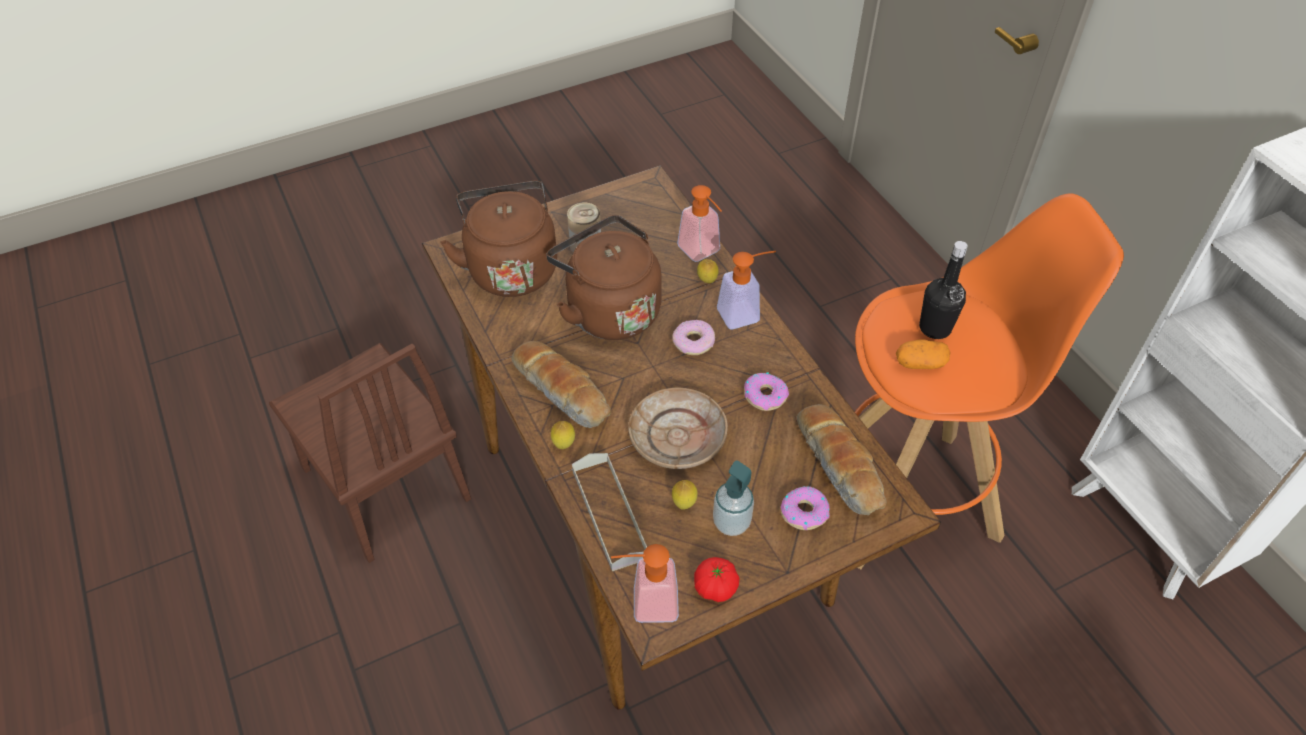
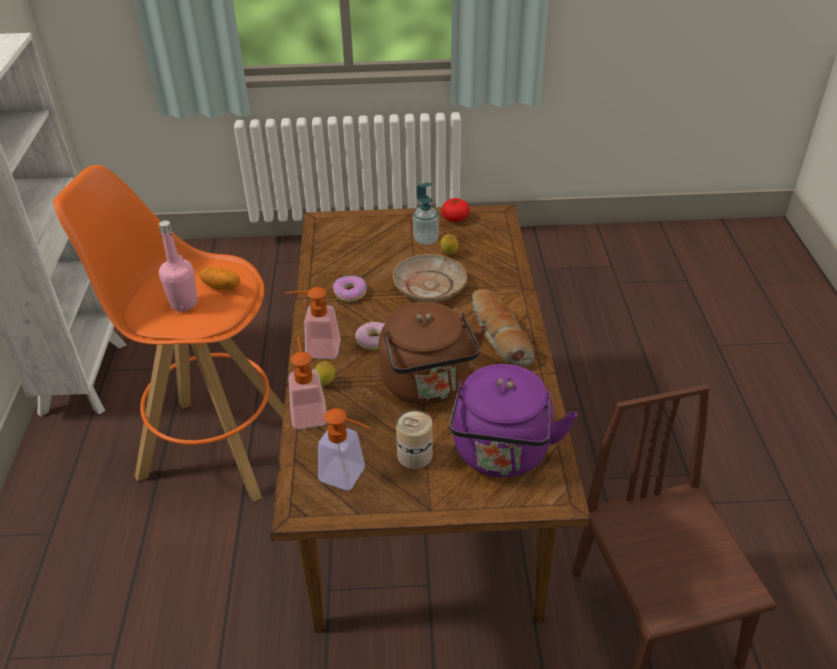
camera: 155 degrees left, 10 degrees down
brown kettle [440,181,557,297] -> purple kettle [449,364,577,477]
lemon [551,421,575,449] -> none
grey tray [572,453,647,571] -> none
soap dispenser [611,544,679,623] -> soap dispenser moved to [318,408,370,490]
donut [781,486,830,530] -> none
bread [797,404,886,515] -> none
black bottle [919,241,968,339] -> pink bottle [159,220,198,311]

